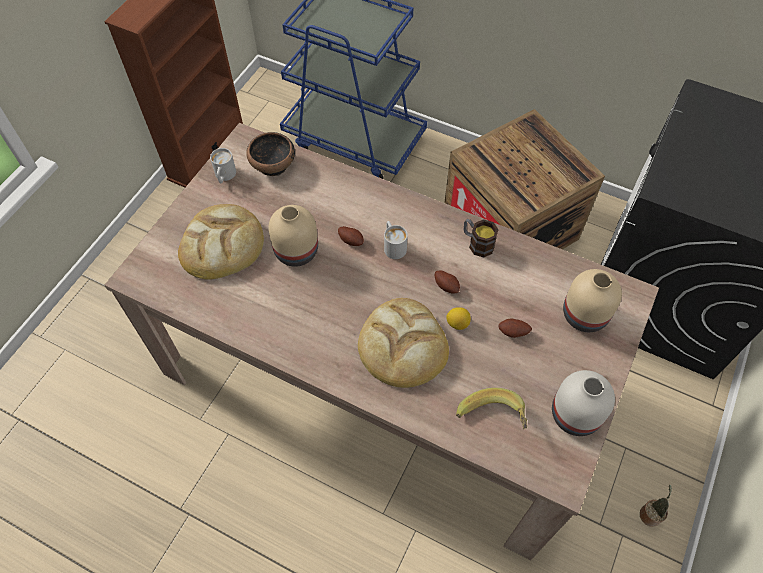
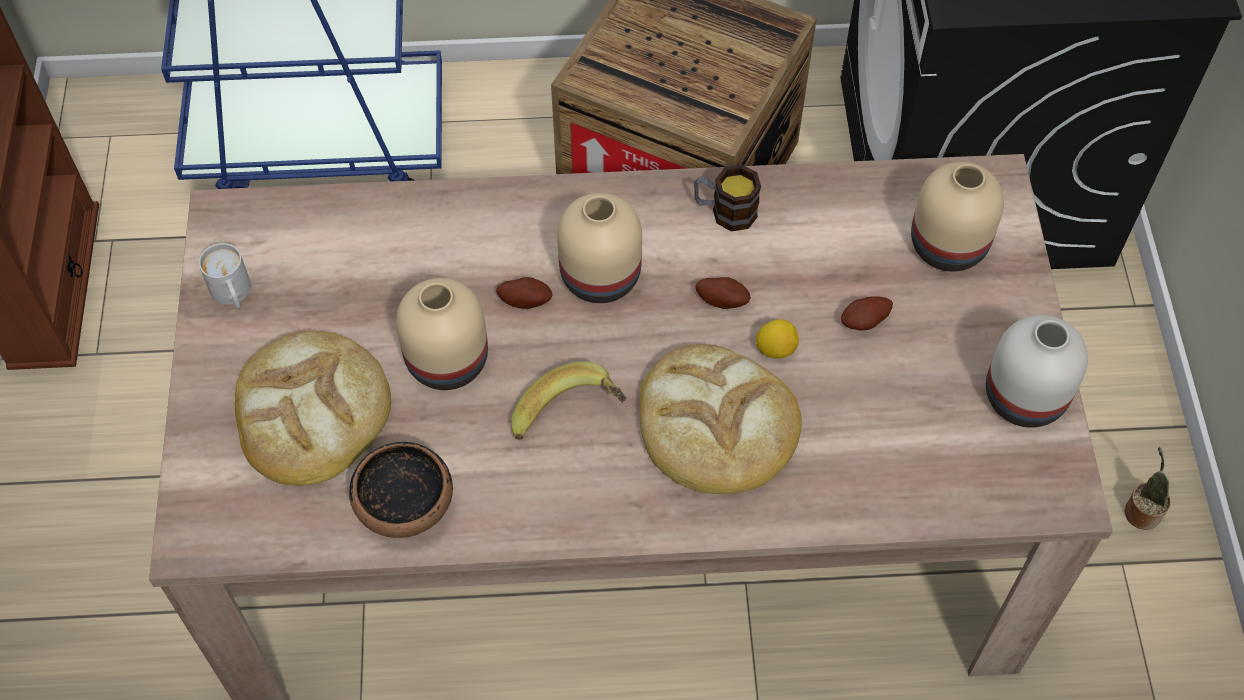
camera: 30 degrees left, 0 degrees up
bowl [246,132,295,176] -> bowl moved to [349,442,453,538]
white mug [384,221,408,259] -> beige vase [557,193,642,303]
banana [456,388,527,429] -> banana moved to [511,361,626,440]

